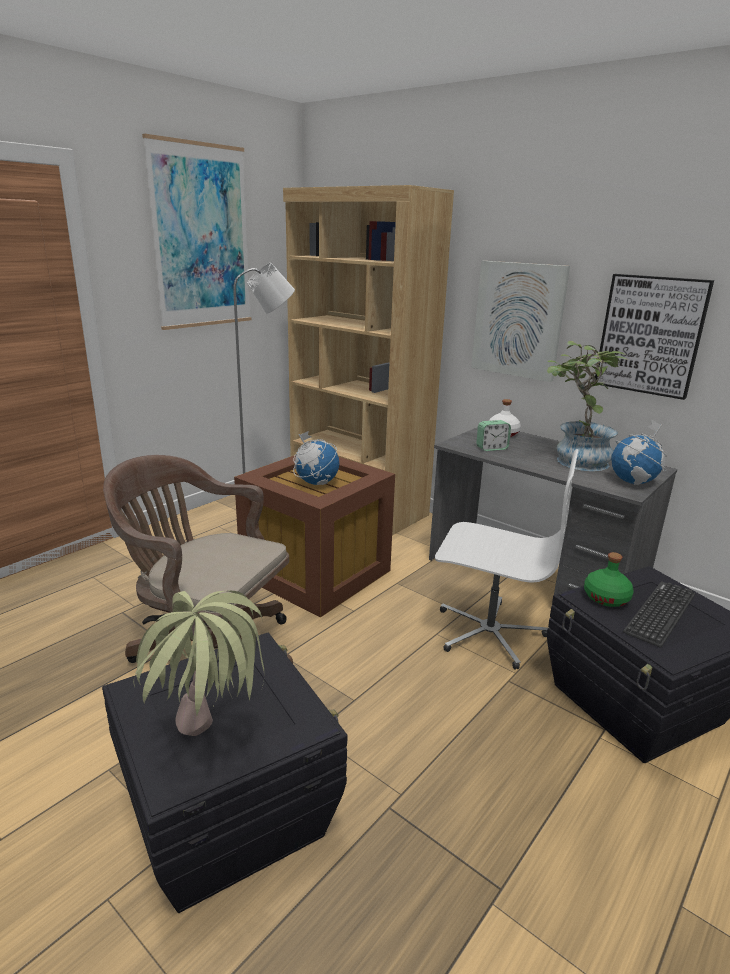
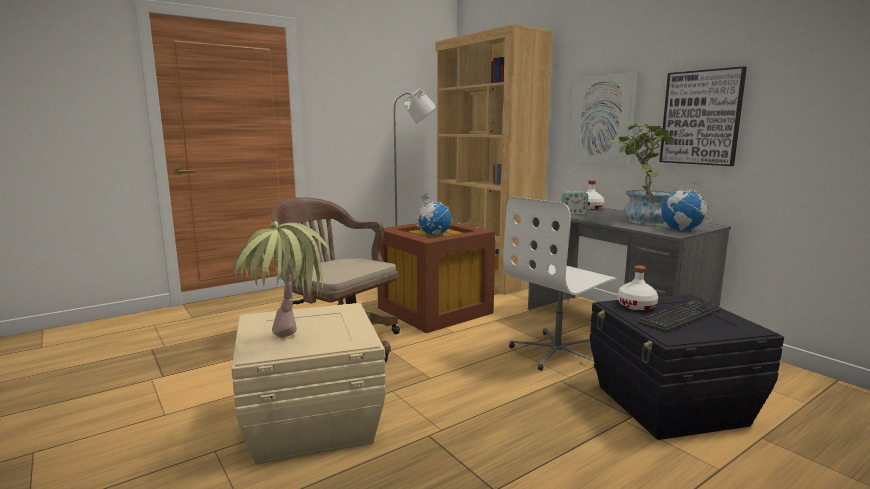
camera: 15 degrees right, 10 degrees down
black storage box [102,633,348,913] -> beige storage box [232,303,386,465]
picture [142,134,251,330] -> none
white office chair [435,449,579,670] -> white office chair turned 105 degrees clockwise [503,196,617,371]
green bottle [584,552,634,607] -> white bottle [617,265,658,311]

